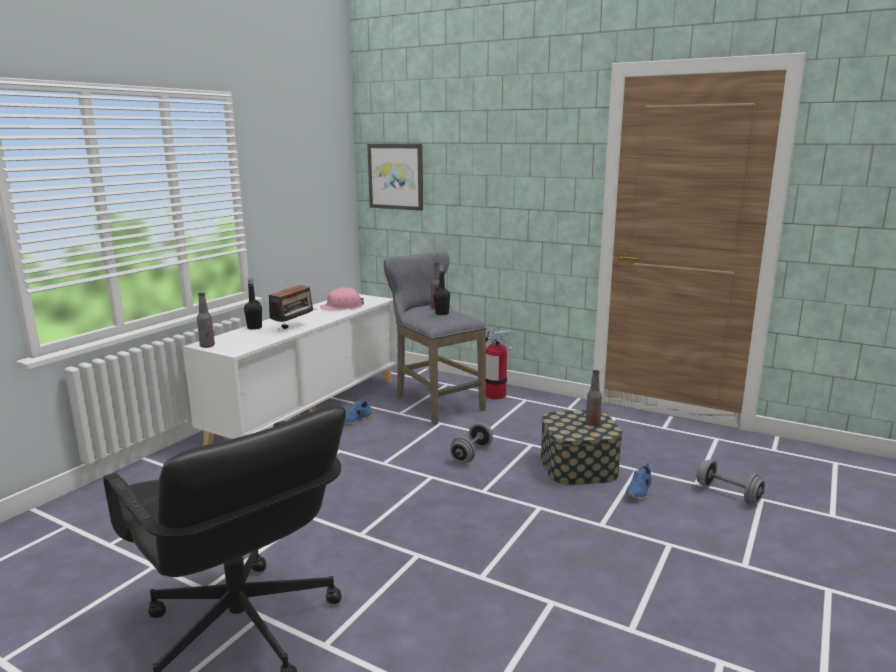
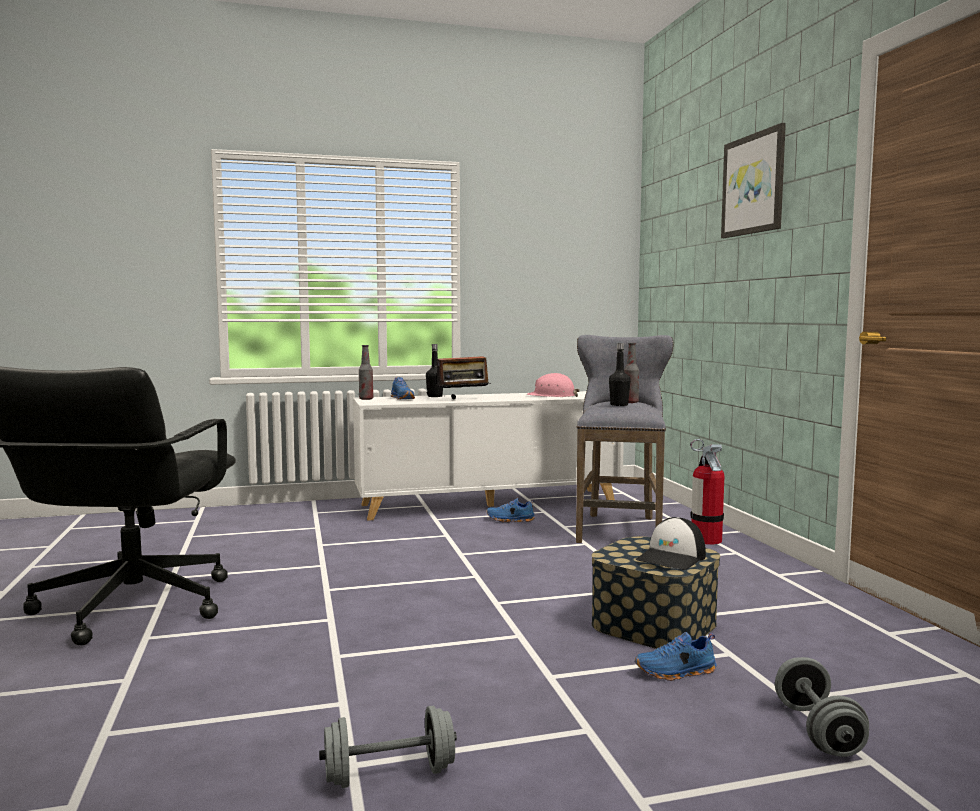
camera: 45 degrees right, 10 degrees down
picture [367,144,423,211] -> picture moved to [721,123,786,238]
grey dumbbell [450,423,493,463] -> grey dumbbell moved to [319,706,457,788]
bottle [585,370,602,426] -> cap [635,517,706,570]
none -> blue shoe [391,377,415,400]

